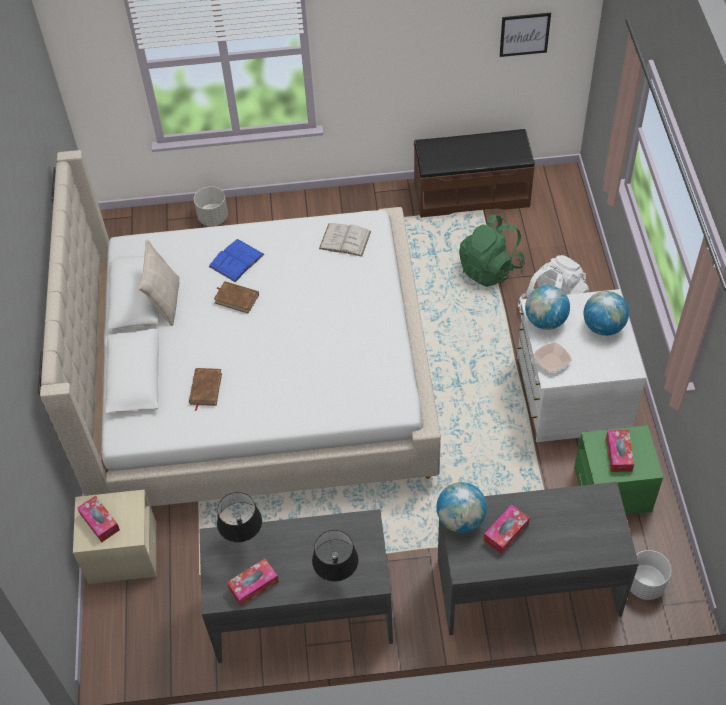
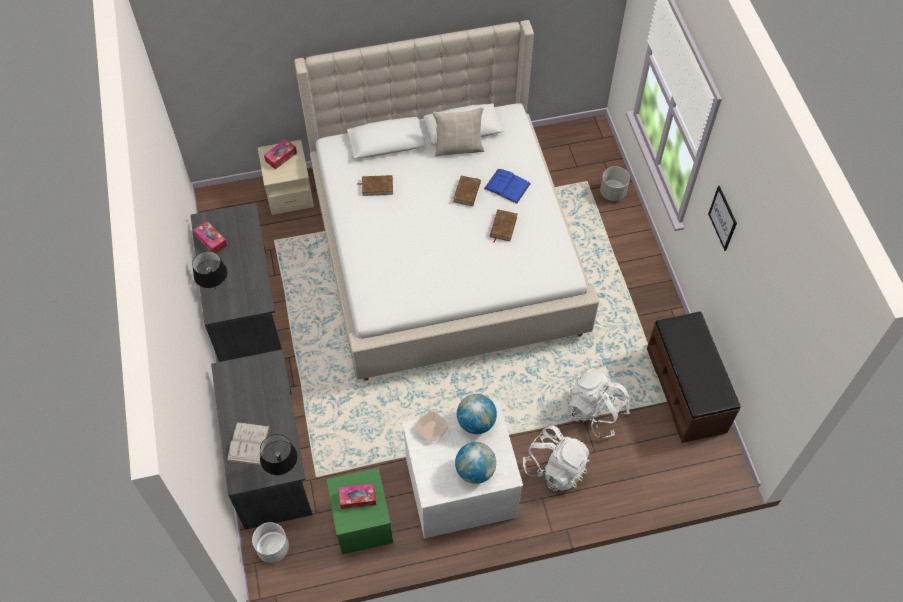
camera: 80 degrees right, 5 degrees up
black table lamp [217,492,262,542] -> black table lamp moved to [260,434,297,475]
white book [319,223,371,257] -> white book moved to [227,422,270,466]
globe [436,482,487,533] -> none
green backpack [459,214,525,287] -> white backpack [568,372,630,438]
tissue box [484,504,530,554] -> none
picture [500,13,551,57] -> picture moved to [708,186,737,251]
none -> brown book [490,210,517,243]

